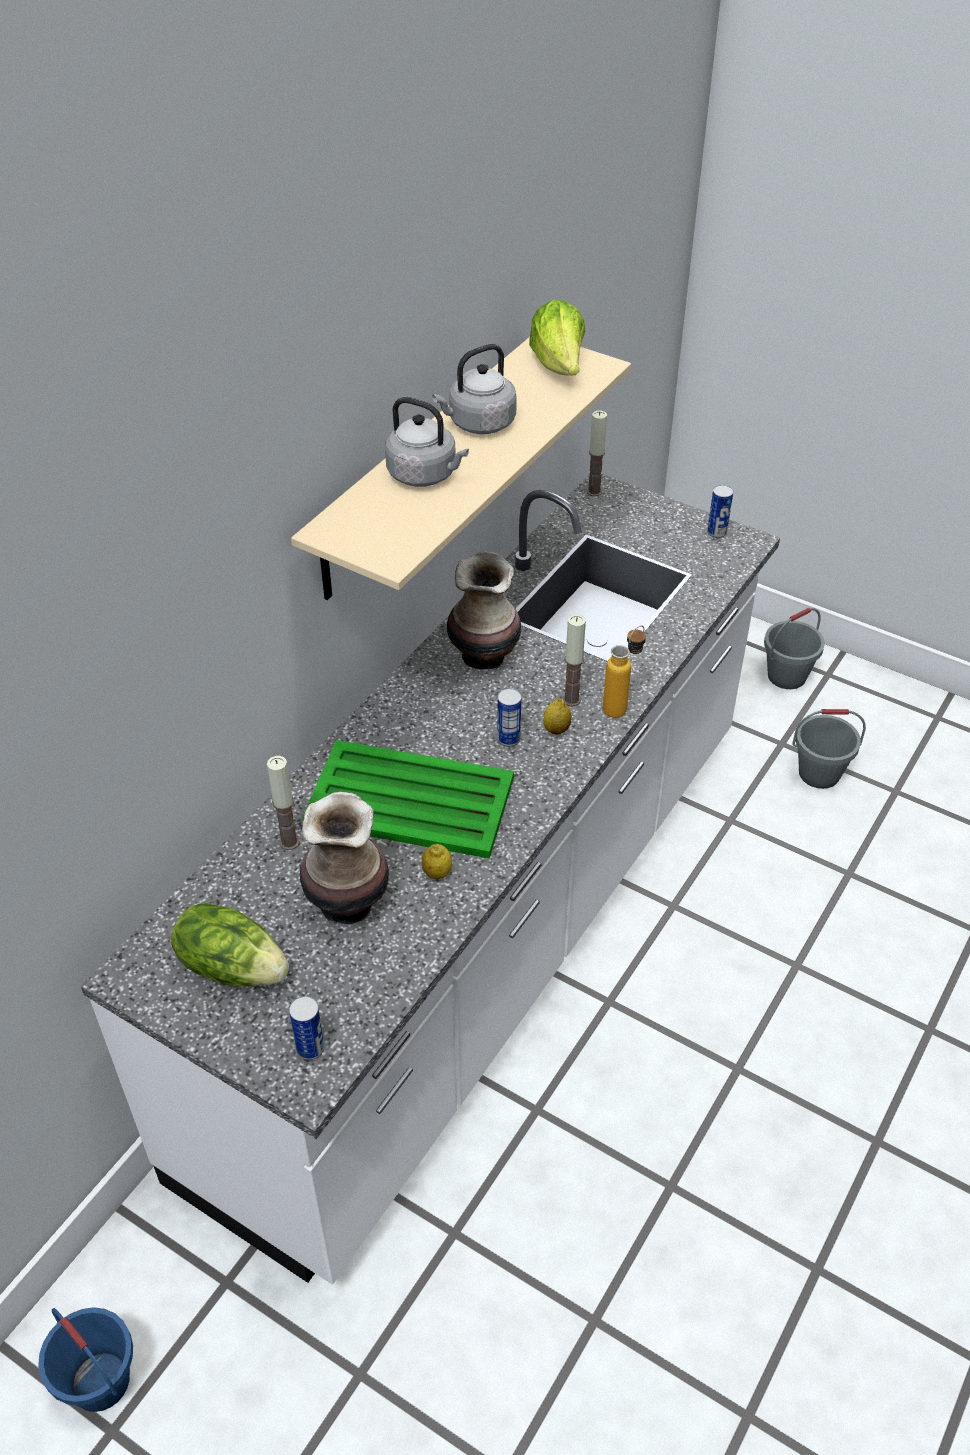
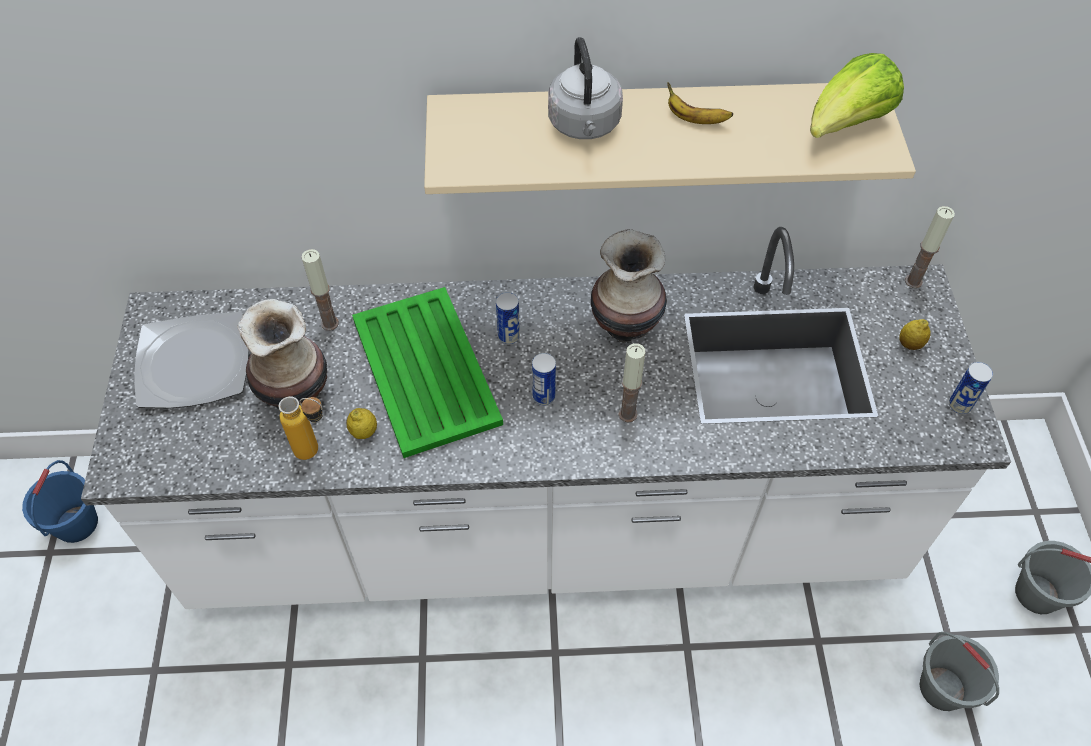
camera: 55 degrees right, 10 degrees up
lettuce [171,902,289,987] -> plate [134,312,249,408]
can [289,996,324,1060] -> can moved to [496,292,520,344]
grey kettle [432,344,517,434] -> banana [667,82,733,124]
lemon [543,698,572,735] -> lemon moved to [899,319,931,350]
bottle [603,625,646,718] -> bottle moved to [279,396,323,460]

